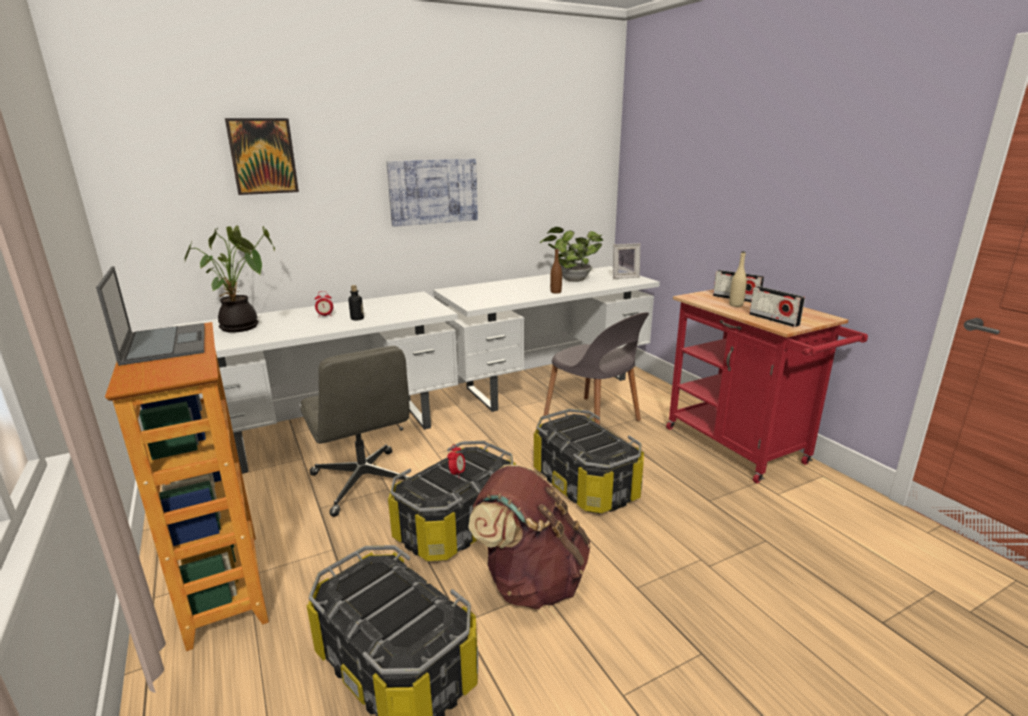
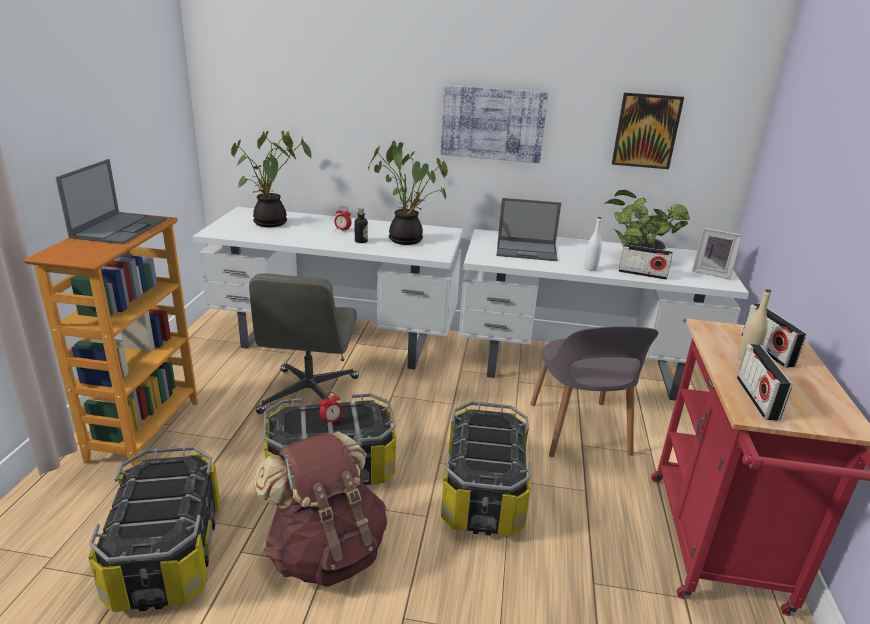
camera: 35 degrees right, 5 degrees up
picture [225,118,299,195] -> picture moved to [612,93,684,169]
brown bottle [550,248,562,294] -> white bottle [584,217,602,271]
none -> potted plant [368,141,448,245]
none -> laptop [496,198,561,261]
none -> radio [618,244,673,280]

